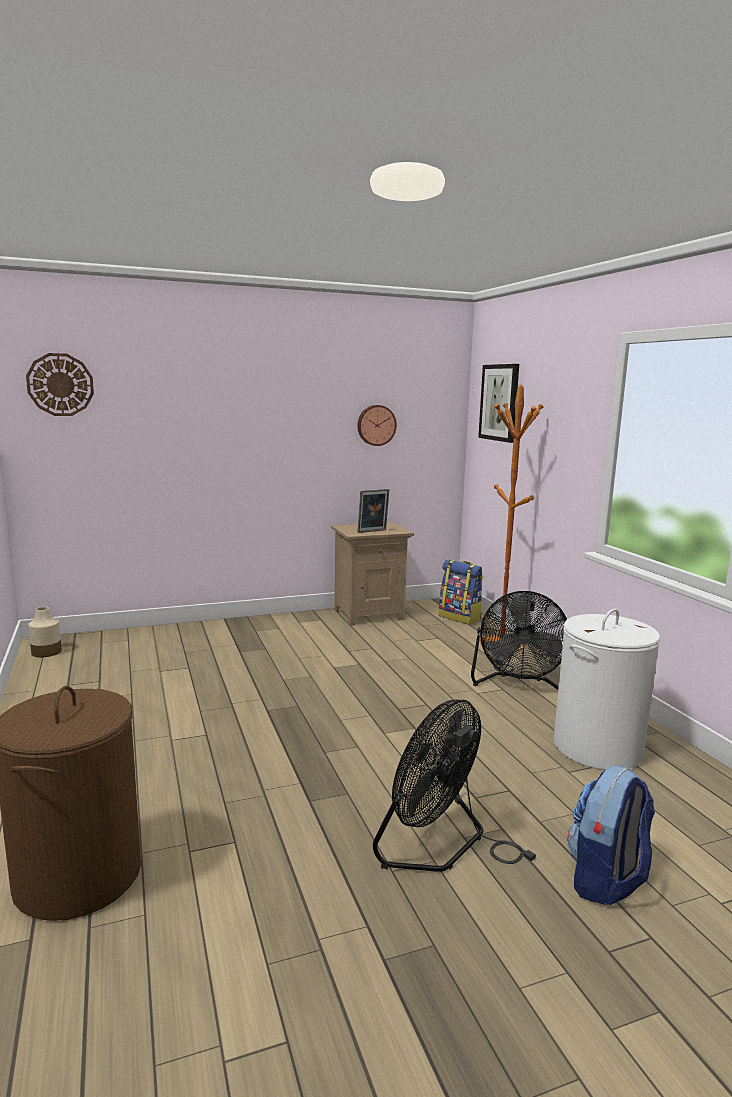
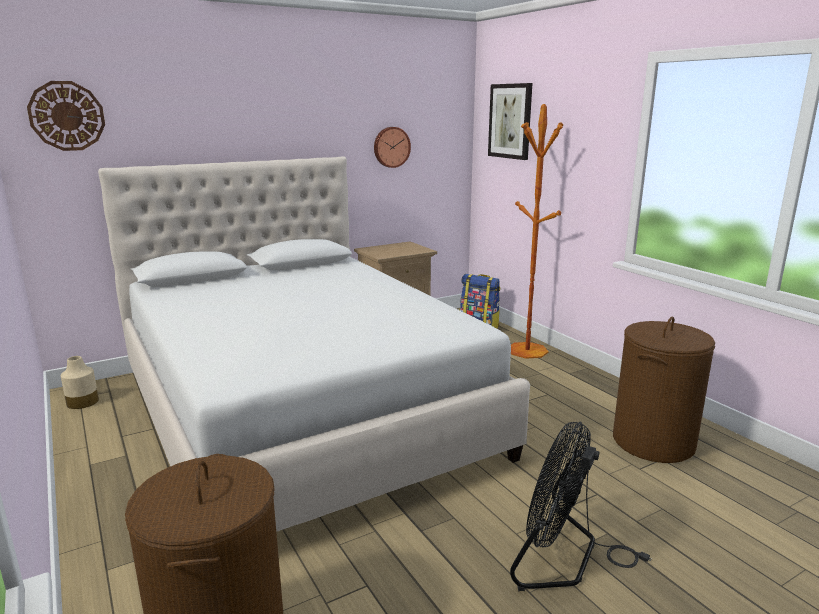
camera: 10 degrees left, 5 degrees up
picture frame [357,489,389,533] -> none
black fan [471,591,567,690] -> none
white laundry basket [554,609,660,770] -> brown laundry basket [613,317,715,463]
backpack [567,765,655,905] -> none
none -> white bed [98,157,530,532]

